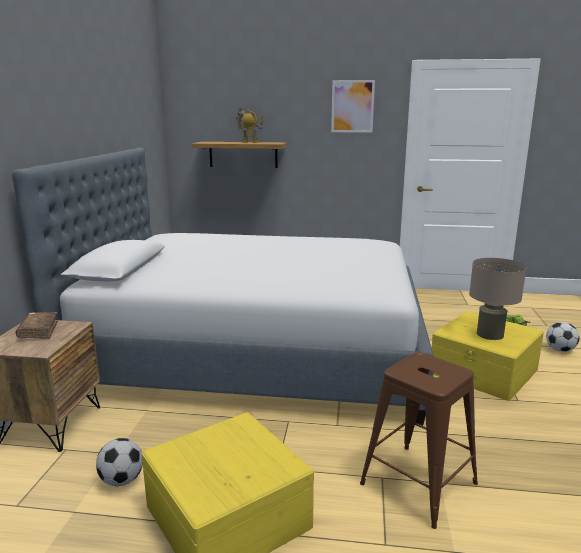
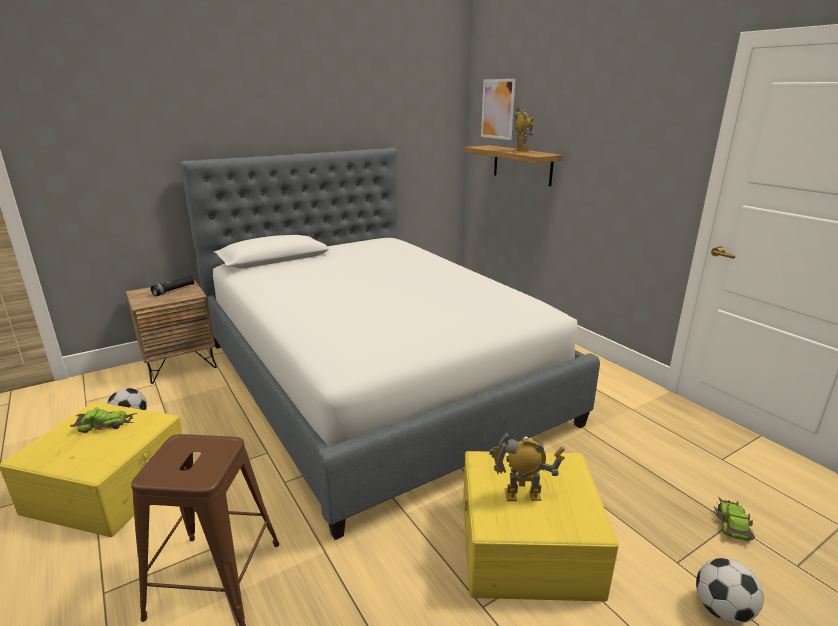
camera: 50 degrees right, 5 degrees up
brown book [15,312,58,339] -> black flashlight [151,276,194,296]
picture [331,80,375,133] -> picture moved to [481,79,516,140]
beige table lamp [469,258,527,340] -> toy robot [489,432,565,501]
none -> toy car [70,408,137,433]

